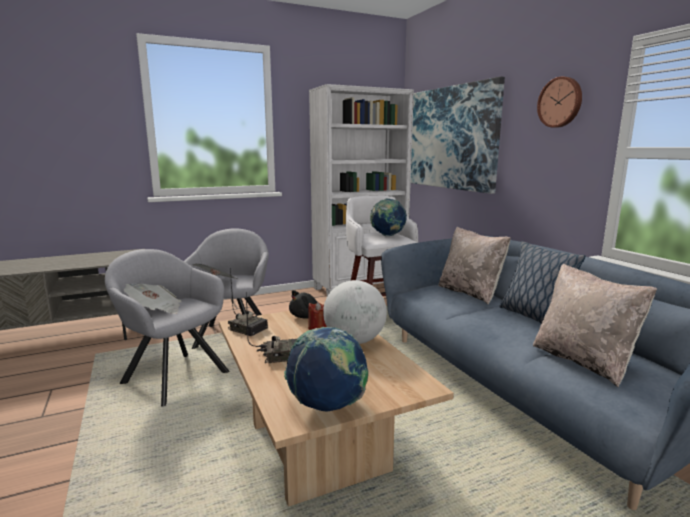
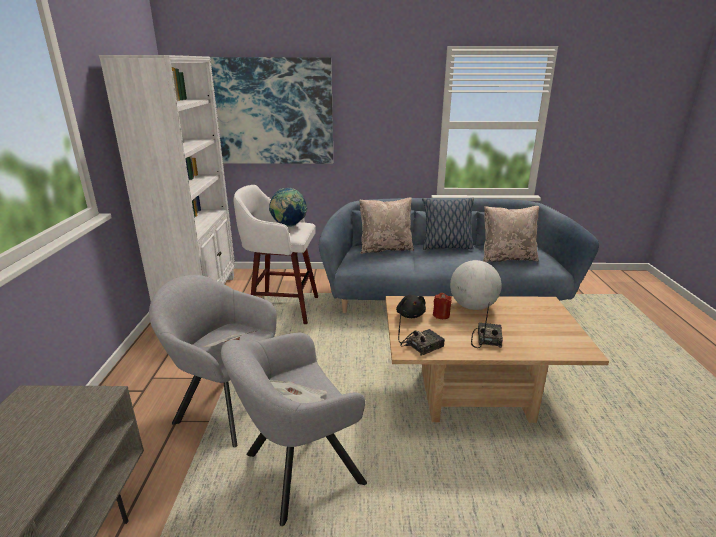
camera: 65 degrees left, 10 degrees up
globe [284,327,368,412] -> none
wall clock [537,77,582,128] -> none

